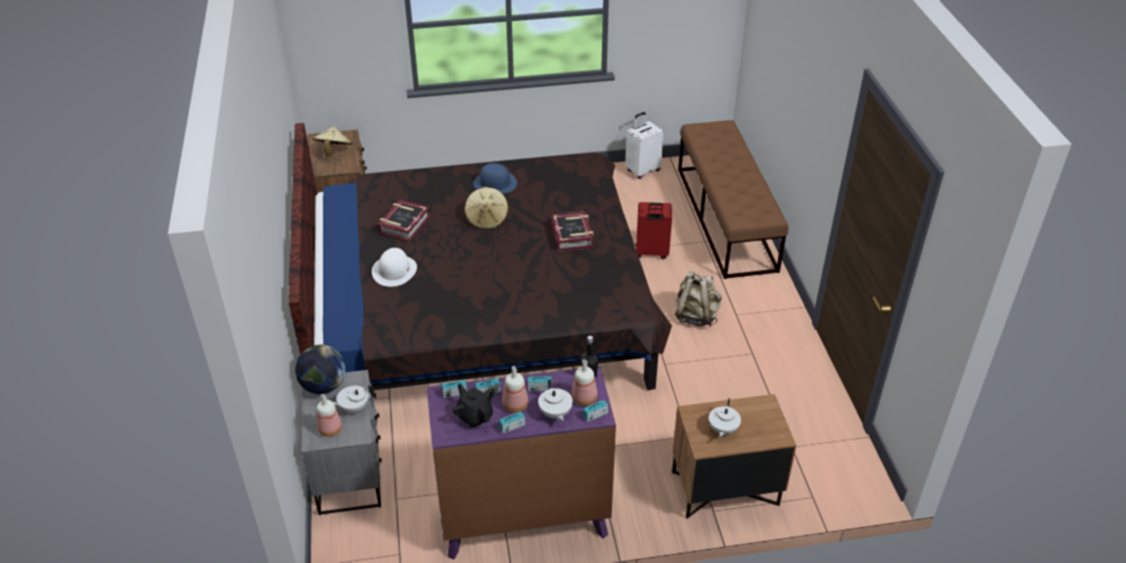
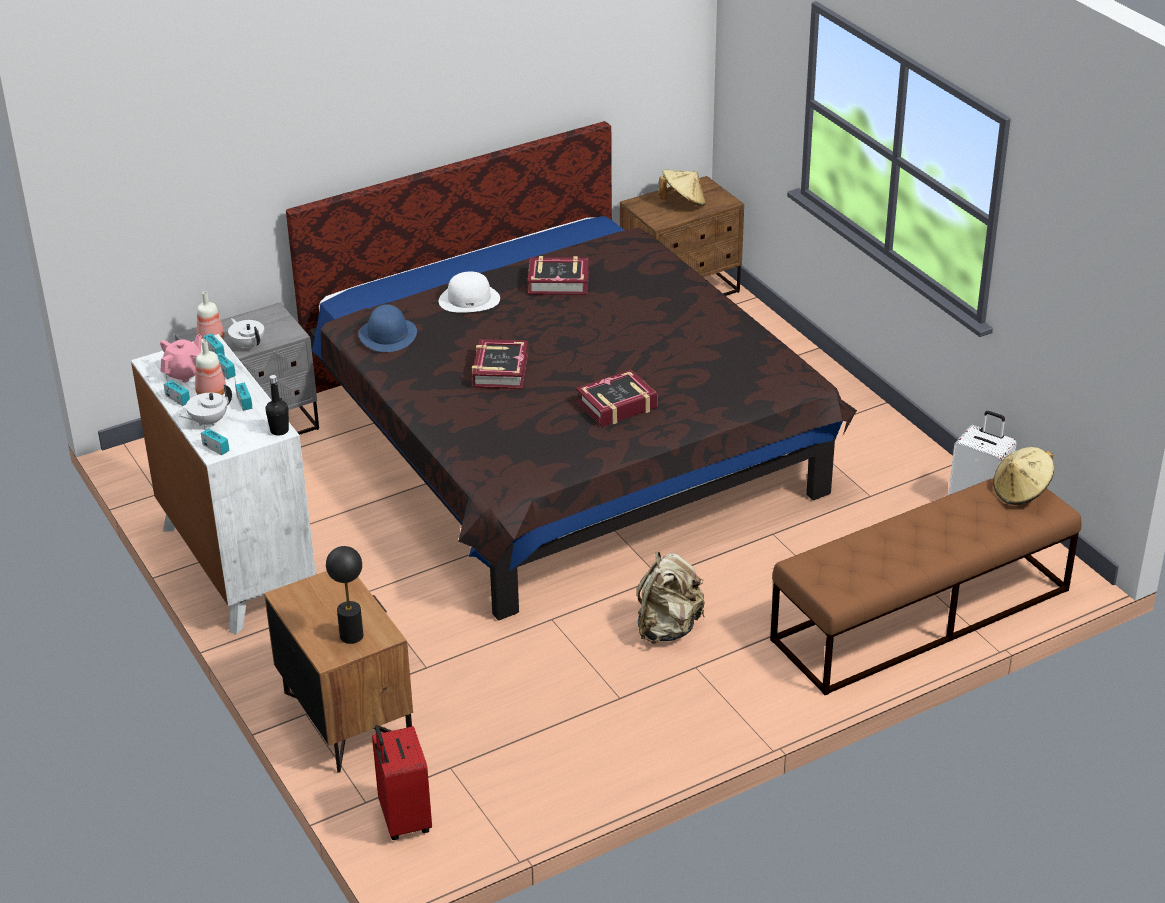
camera: 70 degrees right, 5 degrees down
globe [295,345,346,394] -> none
purple dresser [427,366,616,559] -> white dresser [131,334,316,635]
black teapot [453,384,494,427] -> pink teapot [160,334,202,382]
beige hat [464,187,508,230] -> beige hat moved to [993,447,1054,505]
blue hat [473,163,517,194] -> blue hat moved to [359,304,417,352]
bottle [571,360,597,406] -> none
red suitcase [635,202,672,259] -> red suitcase moved to [372,725,432,840]
white teapot [709,398,741,437] -> none
none -> black table lamp [326,546,363,644]
none -> book [472,339,528,389]

